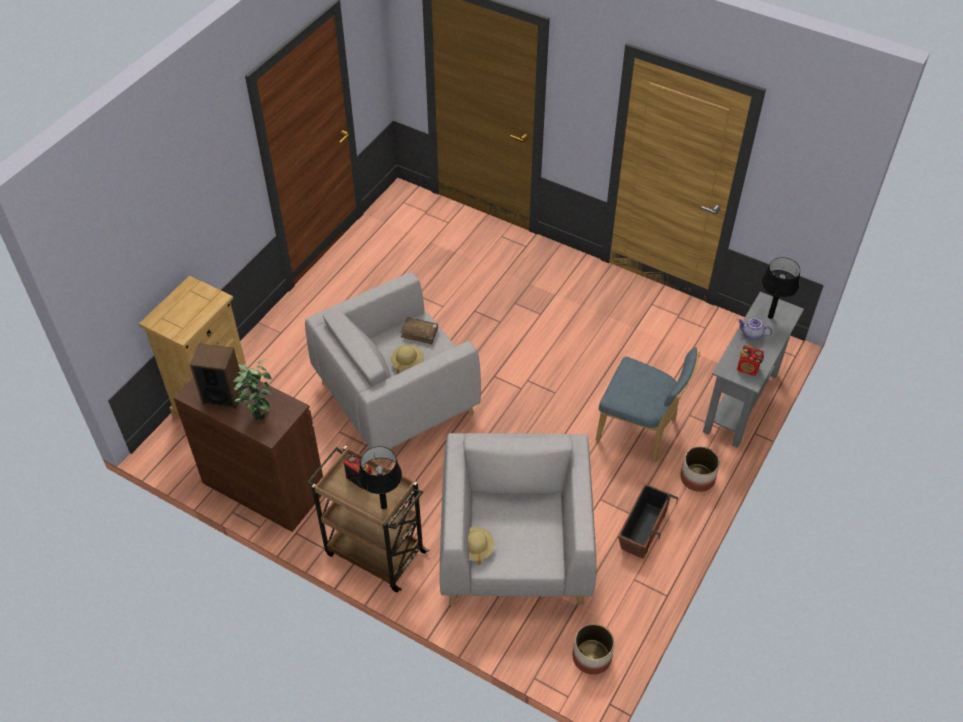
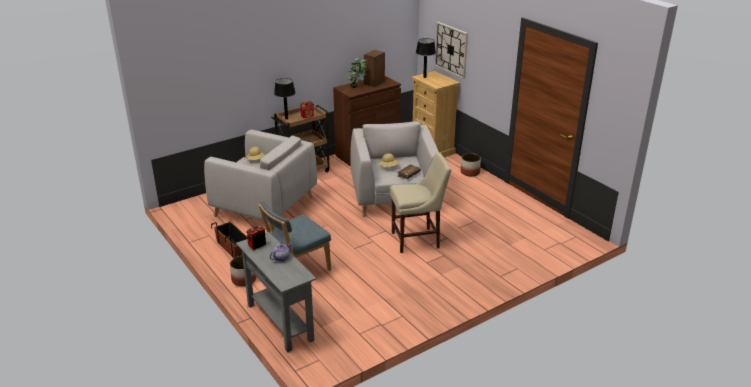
camera: 115 degrees right, 20 degrees down
planter [572,624,614,675] -> planter moved to [461,153,481,176]
black table lamp [761,257,800,319] -> black table lamp moved to [416,38,436,78]
none -> beige chair [390,152,451,253]
none -> wall clock [434,22,468,79]

